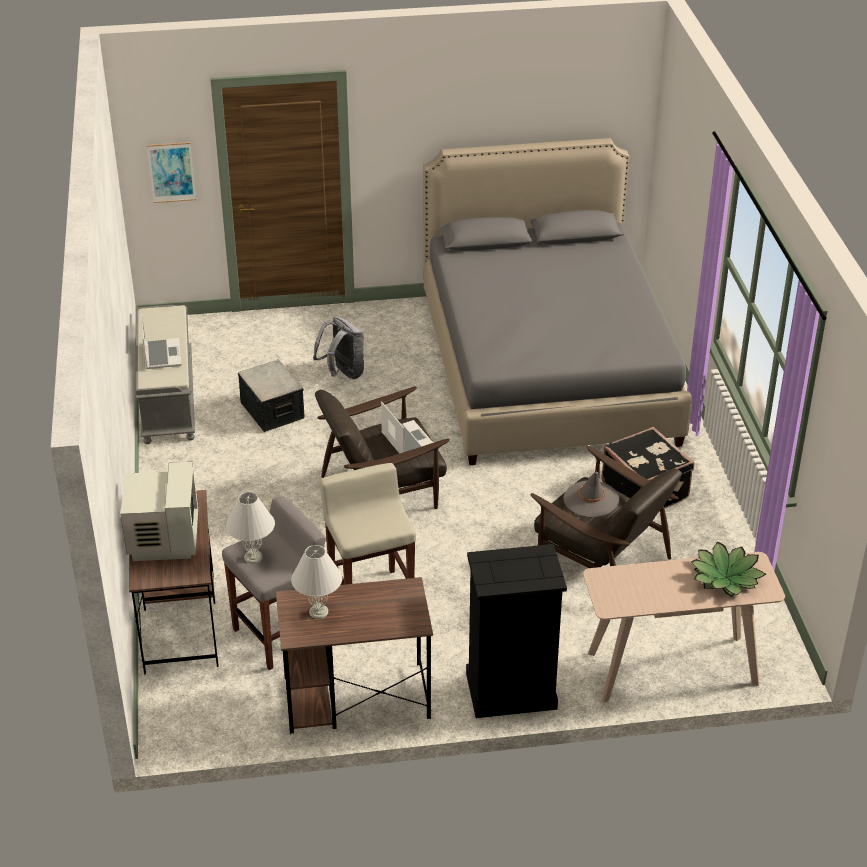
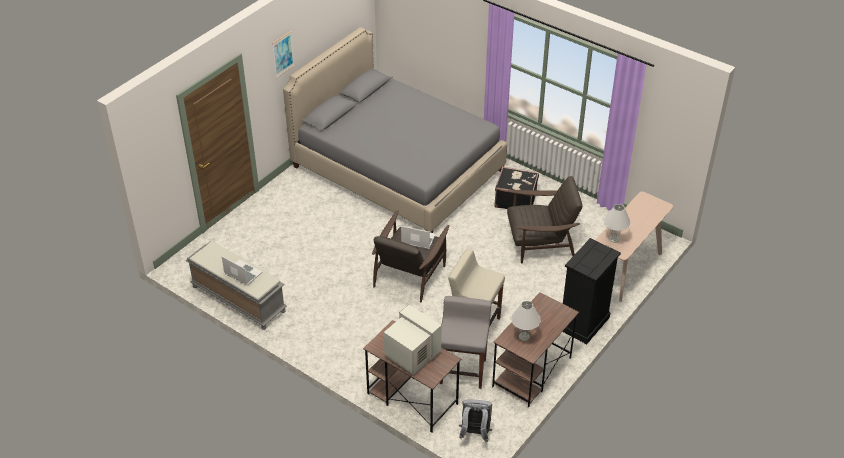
camera: 45 degrees left, 5 degrees up
picture [147,142,196,203] -> picture moved to [272,31,295,78]
white table lamp [226,492,275,564] -> white table lamp moved to [604,204,631,243]
storage box [238,360,305,432] -> none
grey backpack [313,316,364,379] -> grey backpack moved to [459,399,492,442]
grey hat [564,472,619,517] -> none
potted plant [691,541,766,597] -> none

